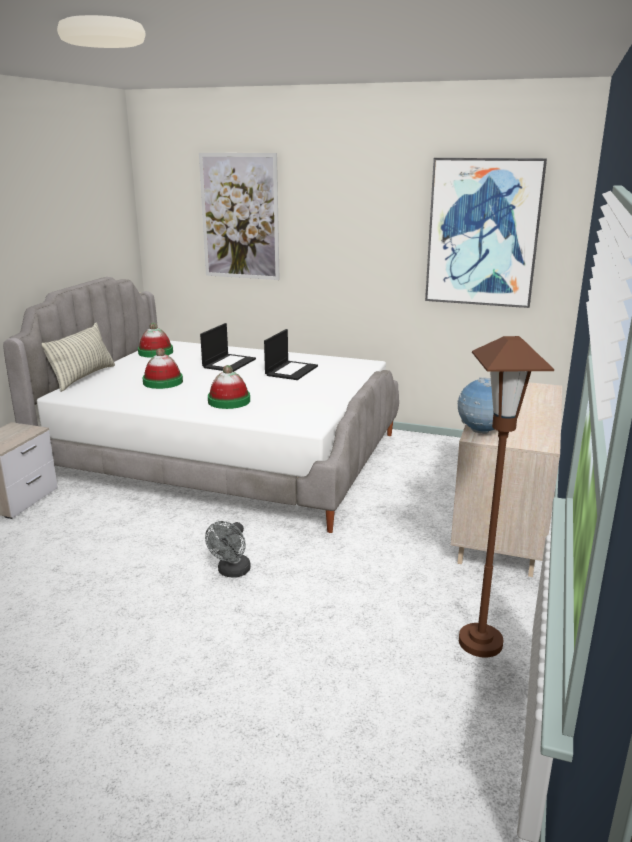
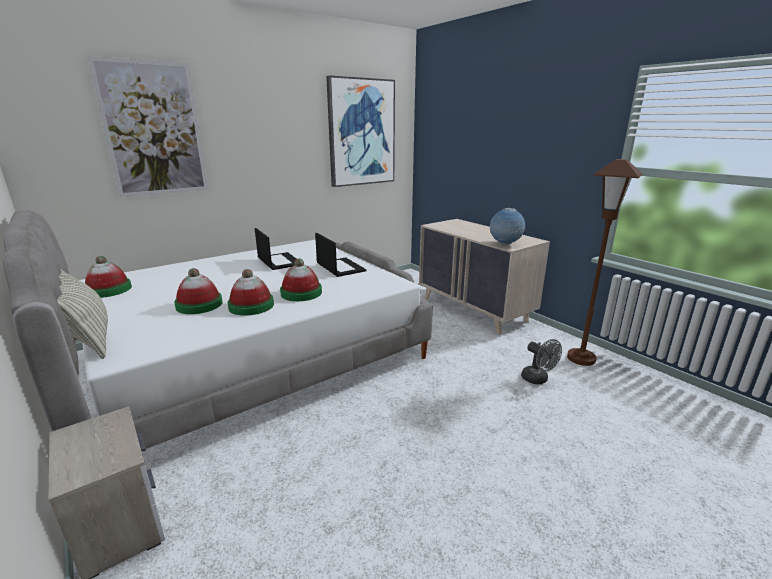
camera: 55 degrees left, 0 degrees up
laptop [200,323,256,372] -> laptop moved to [315,233,366,277]
grey fan [205,521,251,578] -> grey fan moved to [521,339,562,384]
none -> hat [228,269,274,316]

